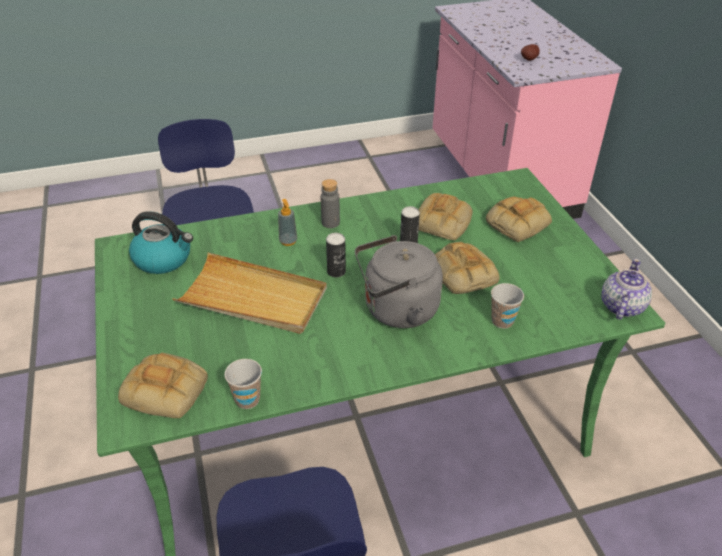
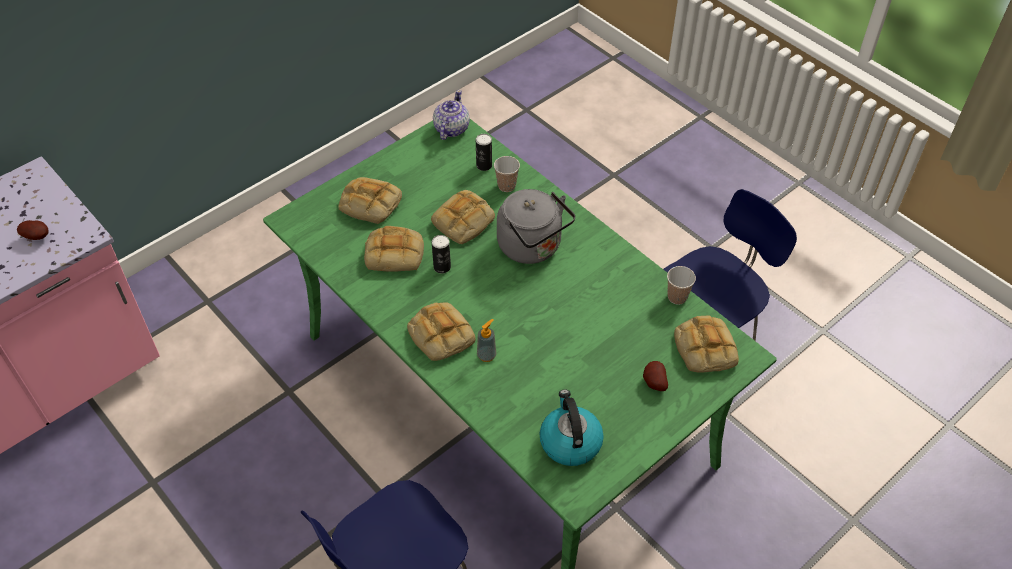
camera: 115 degrees left, 10 degrees up
beige tray [172,253,327,334] -> none
grey bottle [321,179,340,228] -> bread [407,302,476,361]
can [326,233,346,277] -> can moved to [476,134,492,171]
teapot [601,259,652,320] -> teapot turned 105 degrees clockwise [433,90,470,140]
none -> potato [643,361,668,391]

